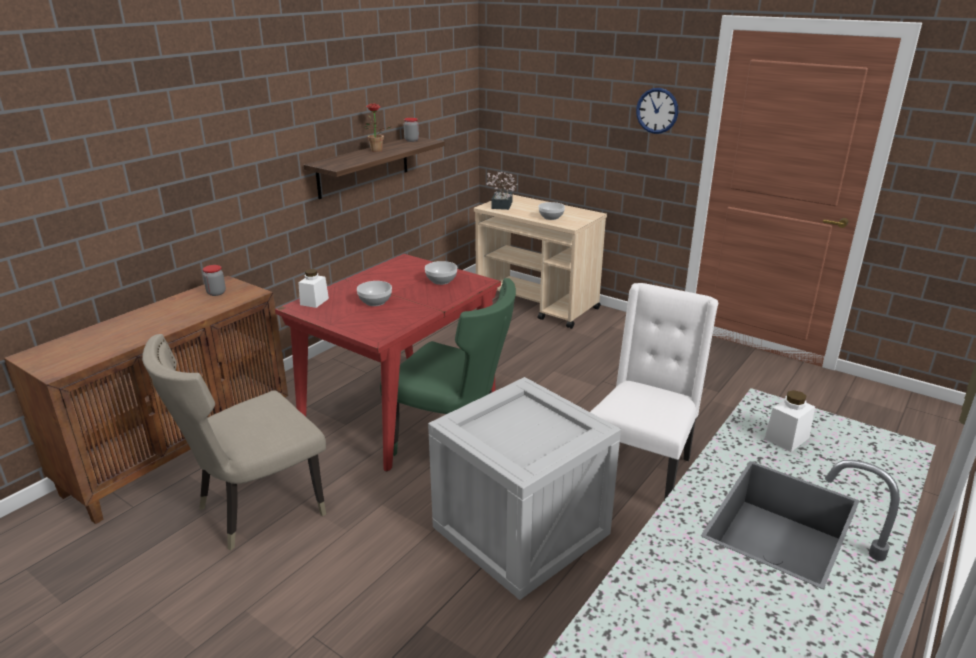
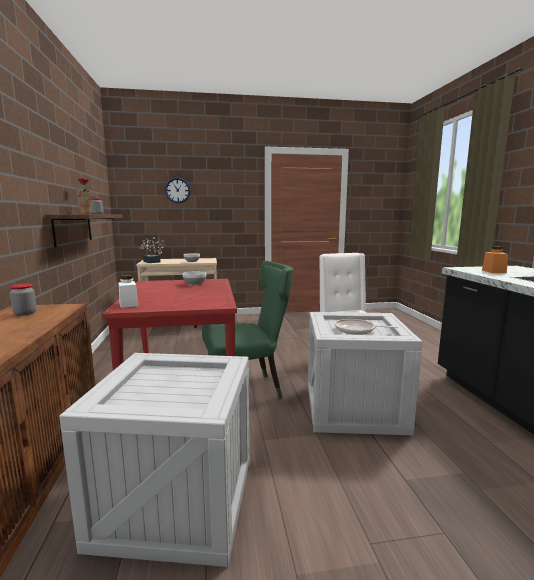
camera: 45 degrees left, 15 degrees down
beige chair [142,334,326,550] -> crate [59,353,250,567]
bowl [357,281,392,306] -> none
wall clock [636,88,678,134] -> wall clock moved to [165,178,190,203]
white jar [764,390,815,452] -> orange jar [482,246,508,273]
none -> frying pan [335,319,398,335]

